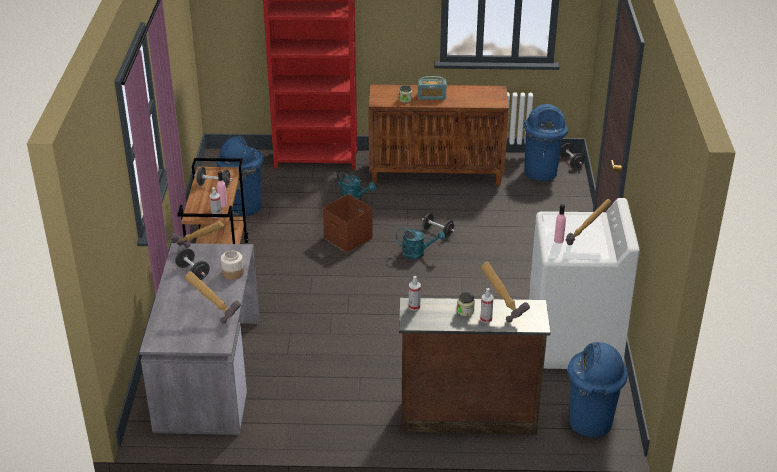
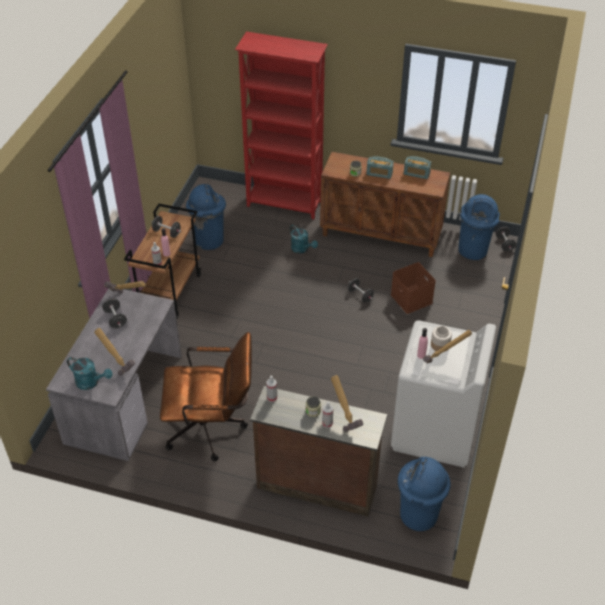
camera: 15 degrees right, 10 degrees up
jar [221,250,244,280] -> jar moved to [431,326,452,352]
brown storage box [323,194,373,252] -> brown storage box moved to [391,262,436,314]
turquoise watering can [396,228,445,260] -> turquoise watering can moved to [67,357,112,390]
none -> brown office chair [160,332,252,461]
none -> radio [404,156,431,179]

